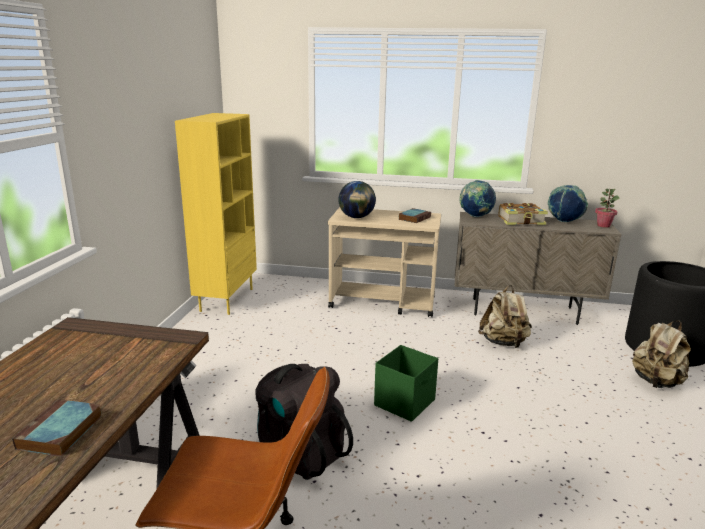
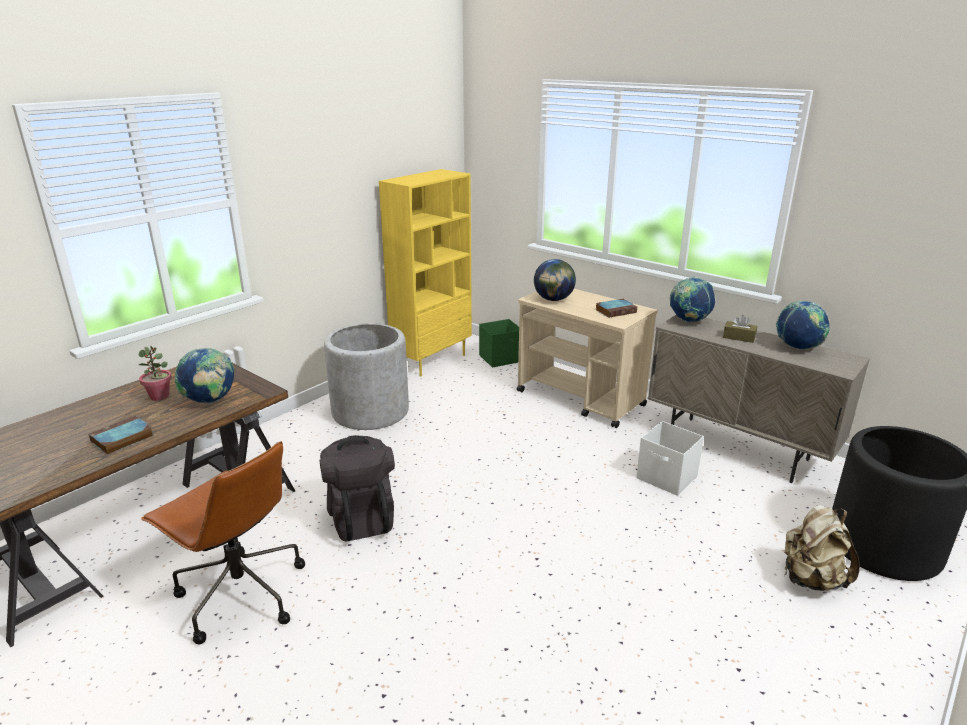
camera: 30 degrees right, 5 degrees up
green storage box [374,345,438,422] -> green storage box moved to [479,319,519,368]
beige backpack [478,285,532,348] -> white storage box [636,421,704,496]
book [498,203,548,225] -> brown tissue box [723,315,757,343]
potted plant [595,189,619,228] -> potted plant moved to [139,346,172,401]
none -> globe [175,348,235,404]
none -> grey planter [324,323,409,430]

